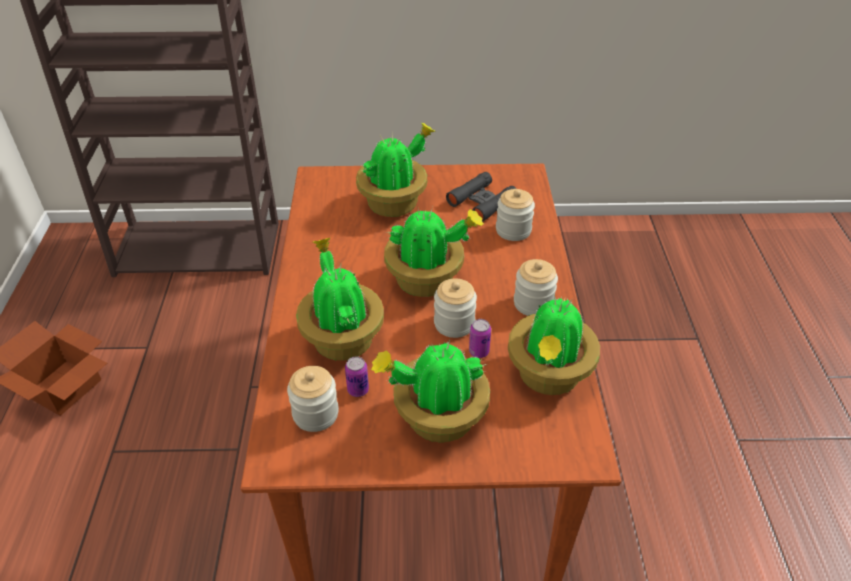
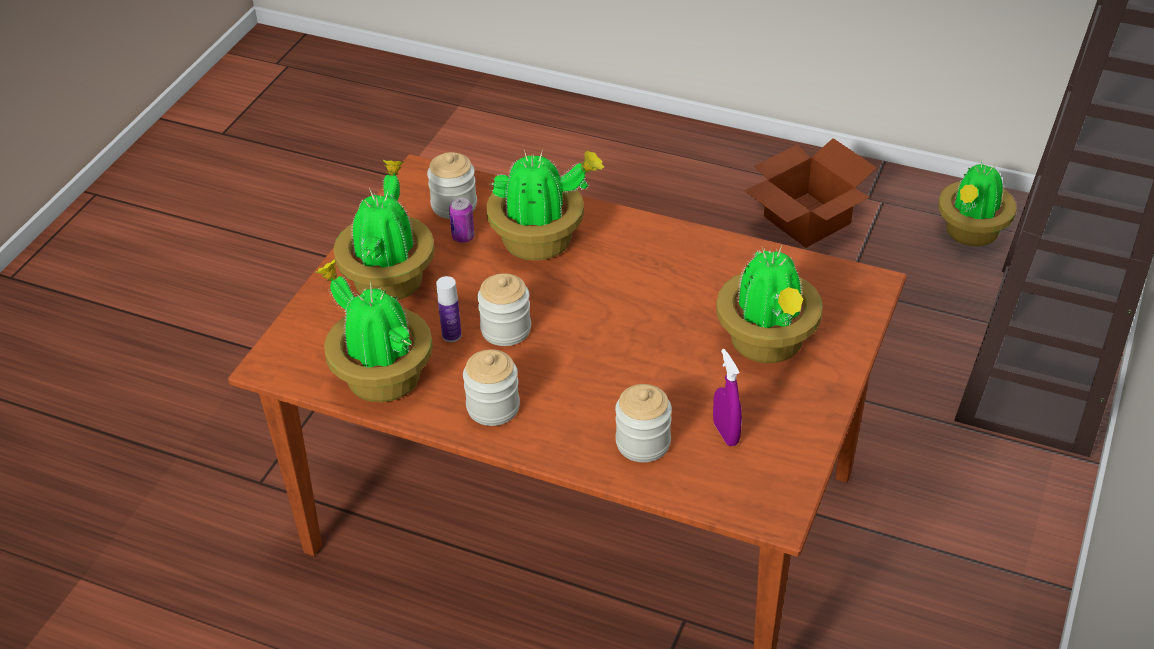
camera: 115 degrees right, 0 degrees up
potted plant [384,206,484,297] -> potted plant moved to [938,158,1017,246]
black binoculars [446,172,517,222] -> purple spray bottle [713,349,742,446]
can [469,319,491,358] -> bottle [436,276,462,342]

